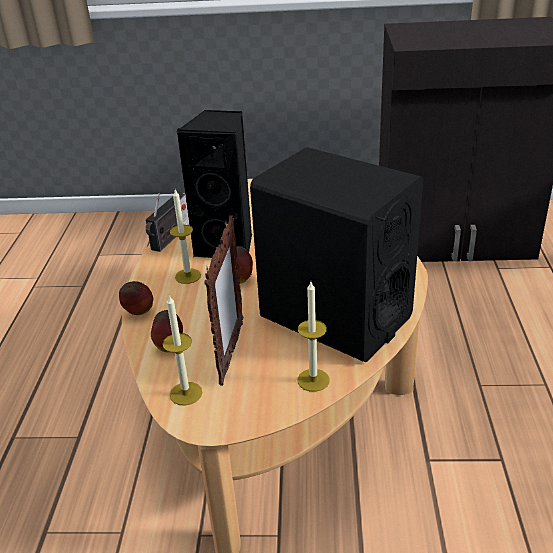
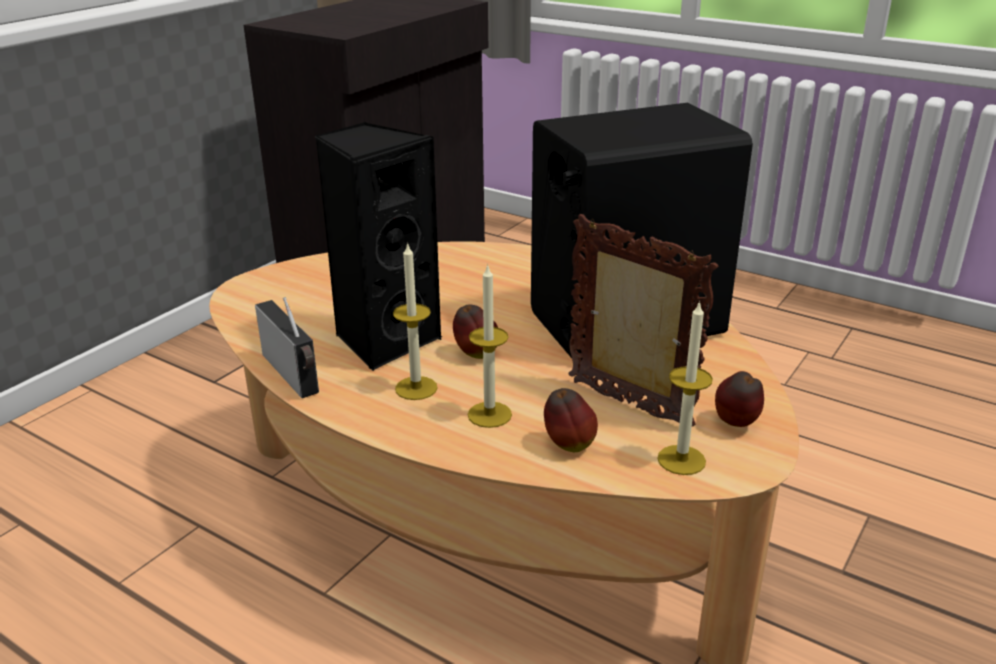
camera: 60 degrees left, 5 degrees down
apple [119,281,153,315] -> apple moved to [715,371,764,427]
candle [297,282,329,392] -> candle moved to [468,264,512,428]

